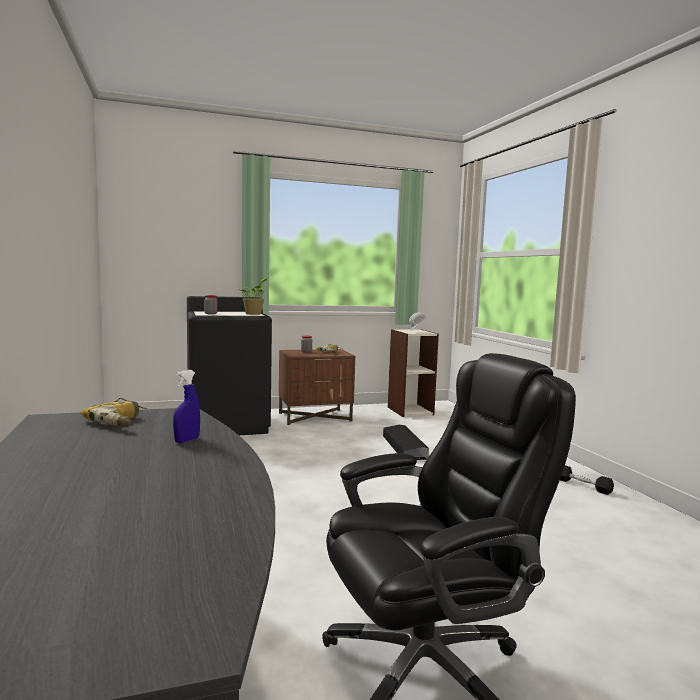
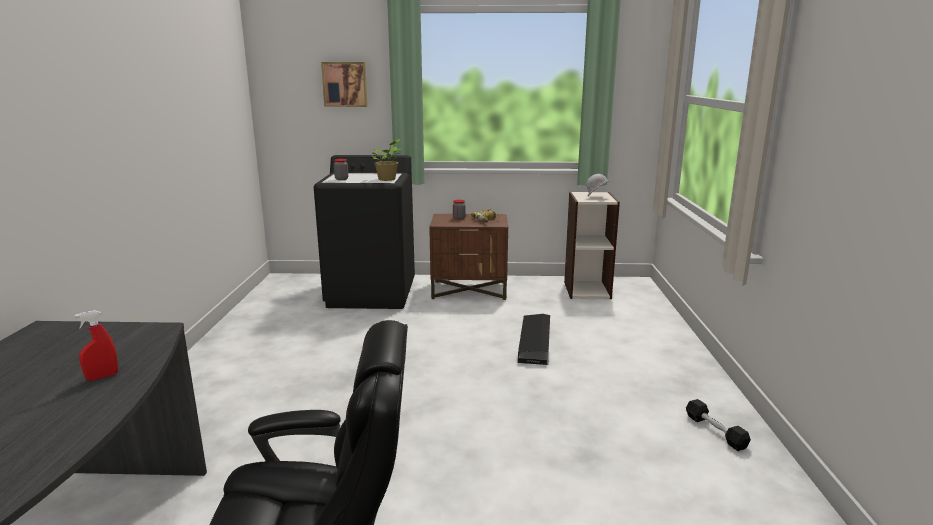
camera: 20 degrees right, 10 degrees up
power drill [81,398,151,427] -> none
blue spray bottle [173,370,200,443] -> red spray bottle [75,310,118,381]
none -> picture [321,62,368,107]

